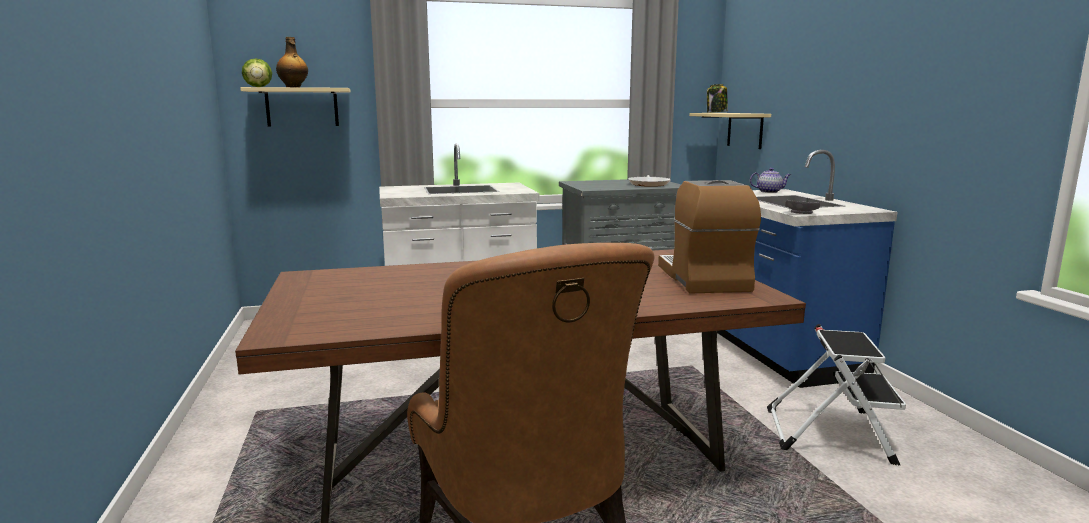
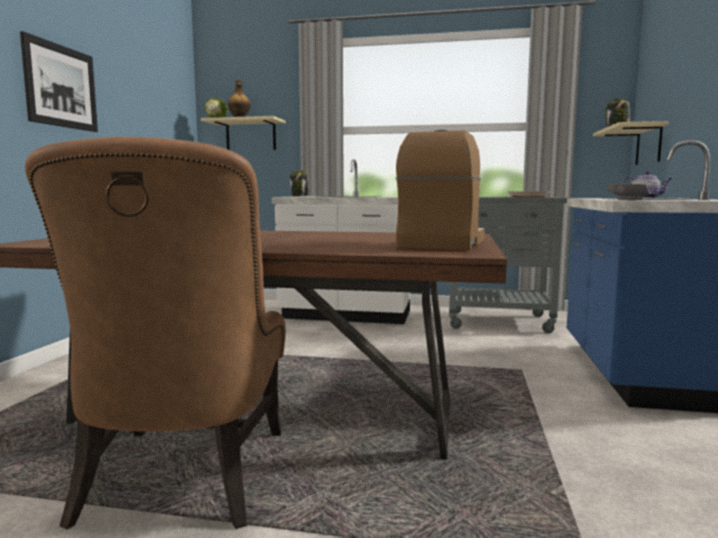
camera: 25 degrees right, 5 degrees down
step ladder [767,324,906,465] -> none
none -> picture [20,31,98,132]
none -> jar [290,170,308,197]

